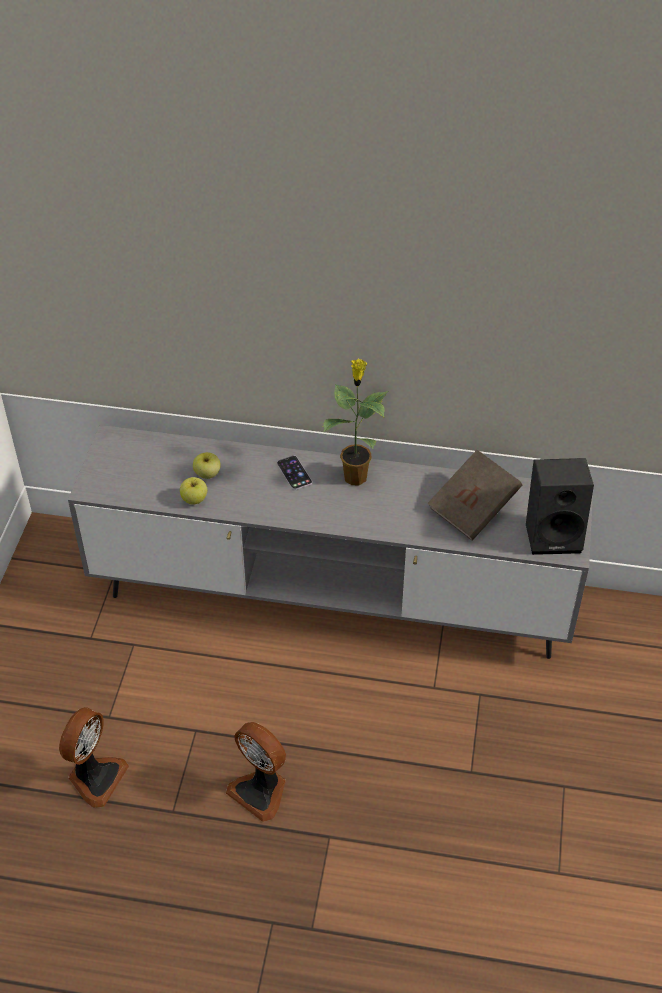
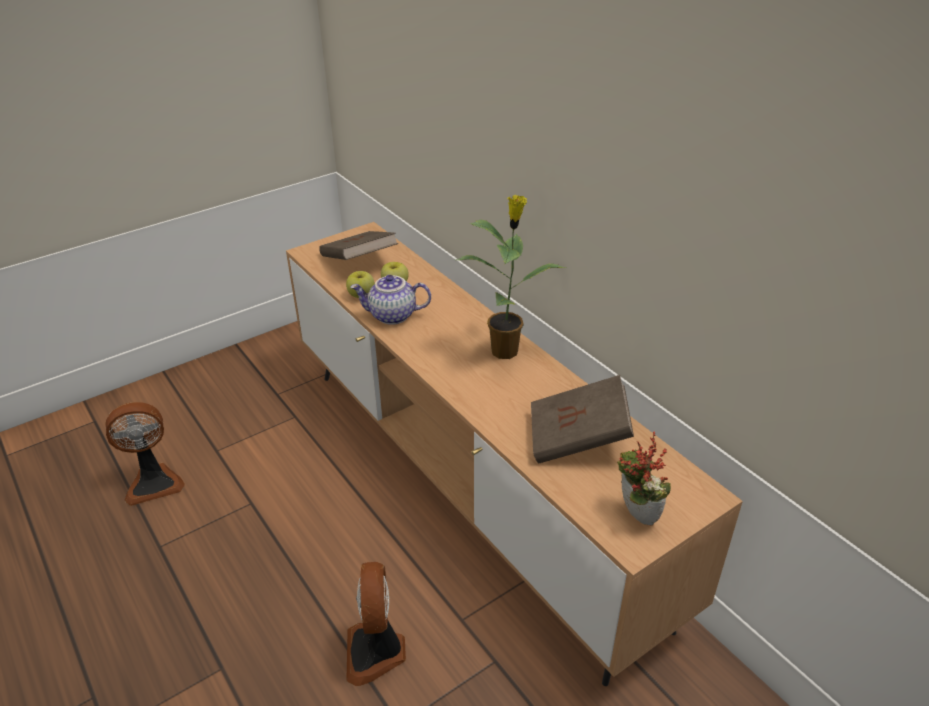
camera: 45 degrees right, 10 degrees down
grey tv stand [68,425,593,659] -> brown tv stand [286,222,743,686]
fan [226,722,286,822] -> fan moved to [346,562,406,686]
phone [277,456,312,490] -> none
black speaker [526,458,594,555] -> potted plant [617,431,671,525]
none -> brown book [319,231,398,260]
none -> teapot [350,275,431,325]

